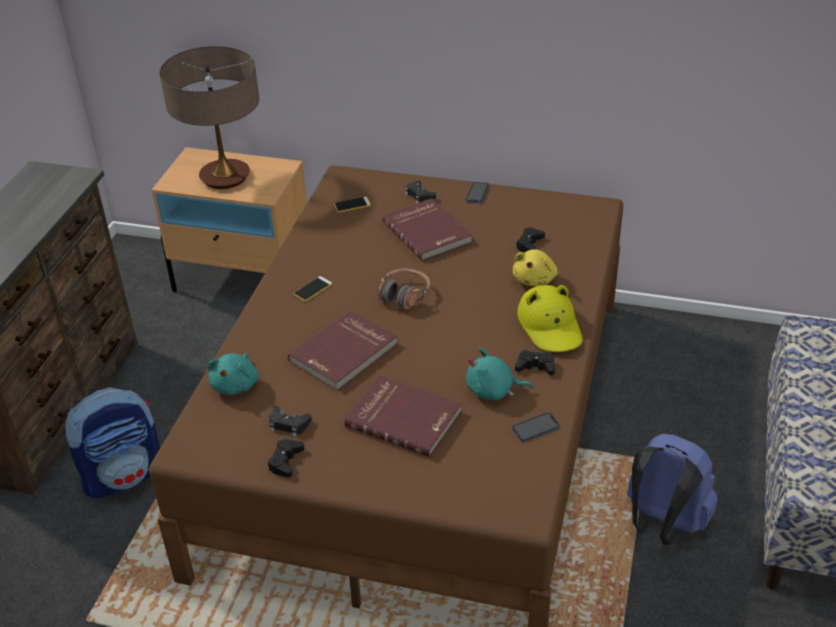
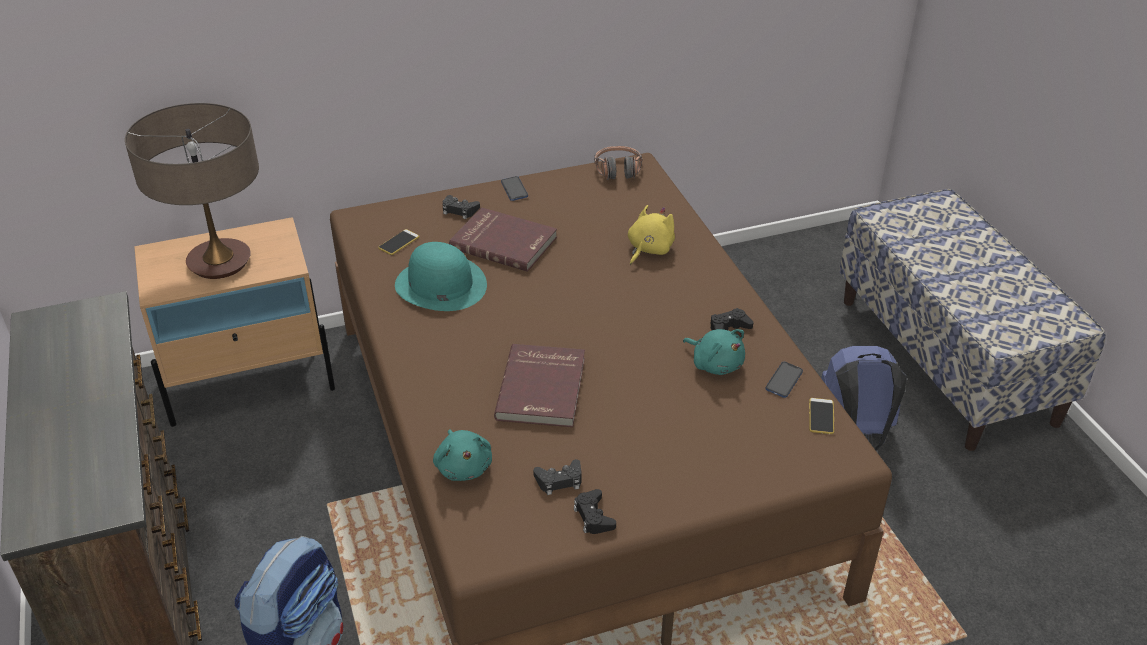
camera: 35 degrees left, 0 degrees up
phone [293,276,333,302] -> phone moved to [809,398,834,434]
red book [344,375,462,457] -> none
headphones [378,269,430,310] -> headphones moved to [594,146,642,180]
turquoise plush toy [466,348,534,400] -> turquoise plush toy turned 105 degrees counterclockwise [683,329,745,375]
yellow plush toy [513,249,558,286] -> yellow plush toy turned 135 degrees counterclockwise [628,205,675,265]
black game controller [516,227,545,253] -> none
yellow hat [517,285,583,352] -> none
none -> turquoise hat [395,242,487,311]

